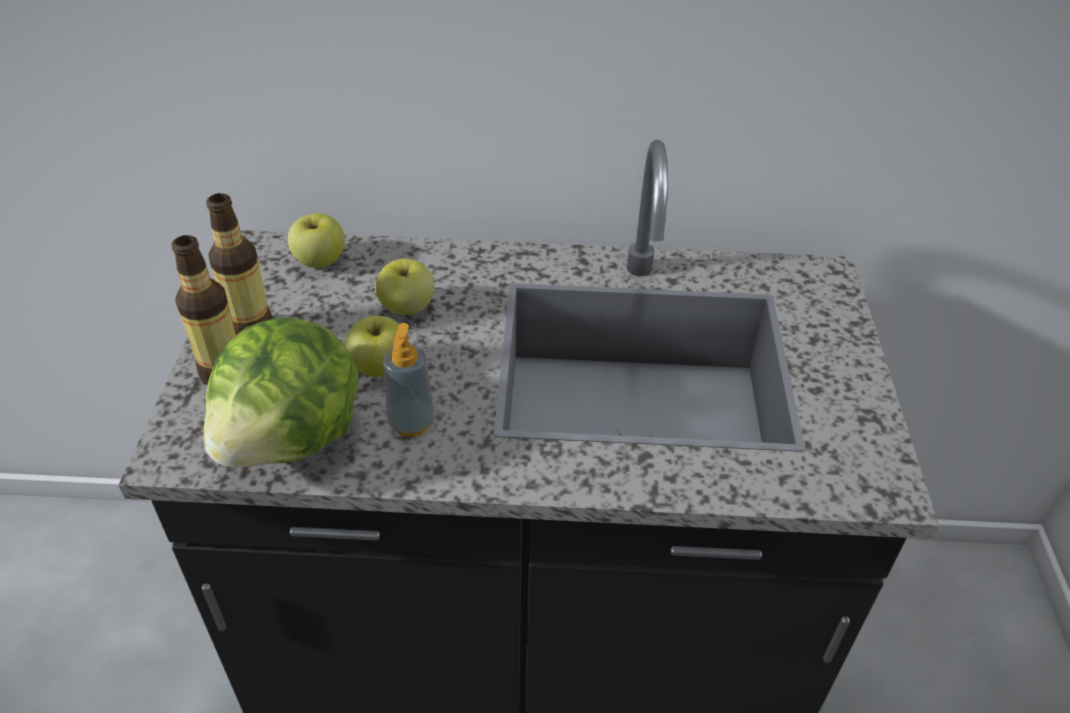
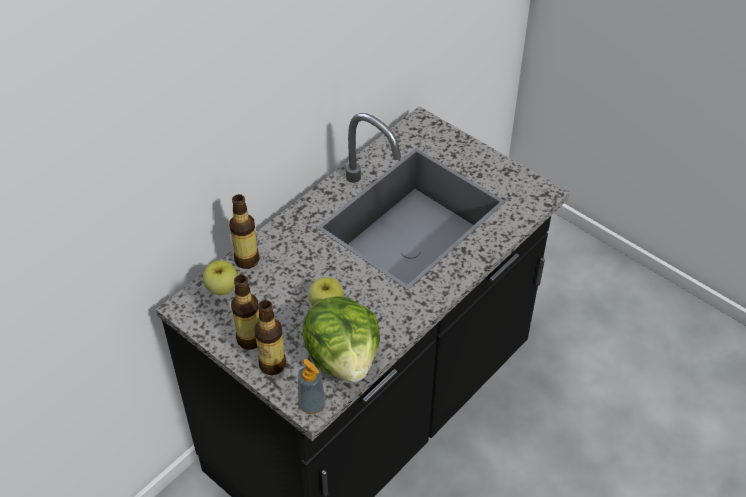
camera: 50 degrees left, 5 degrees up
apple [375,259,435,315] -> none
soap dispenser [384,323,435,436] -> soap dispenser moved to [298,359,326,414]
none -> bottle [229,194,260,269]

